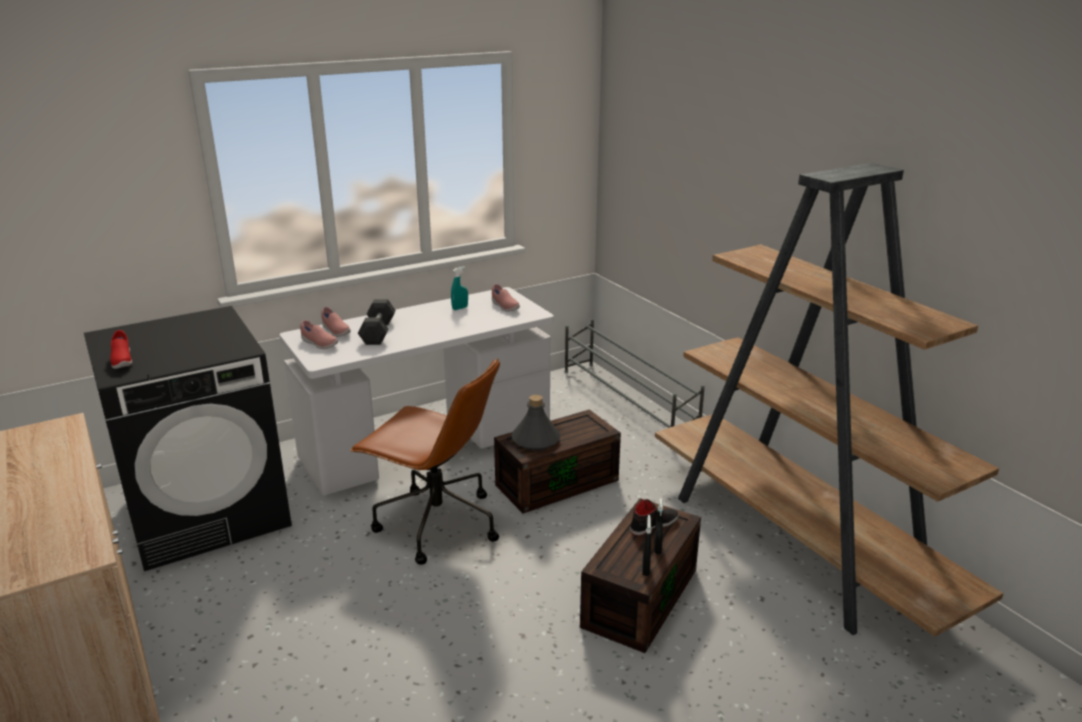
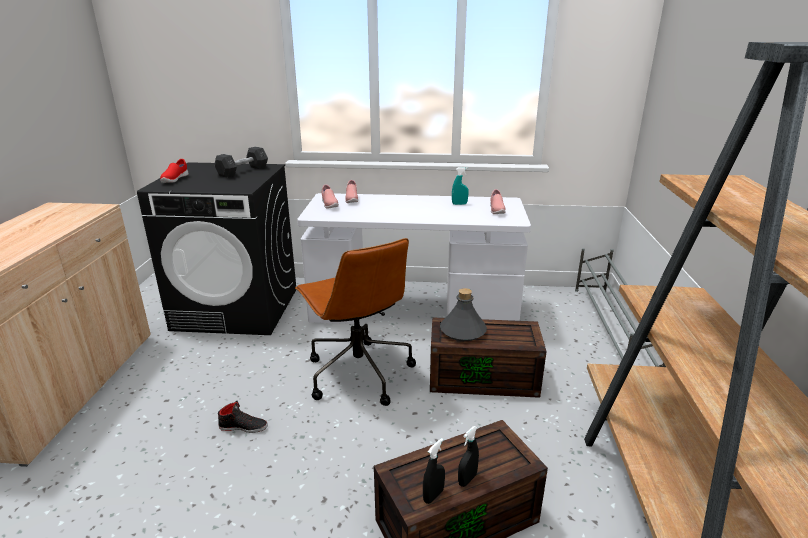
camera: 35 degrees right, 0 degrees up
grey dumbbell [358,299,396,345] -> grey dumbbell moved to [214,147,268,178]
black shoe [630,498,679,536] -> black shoe moved to [218,401,268,433]

